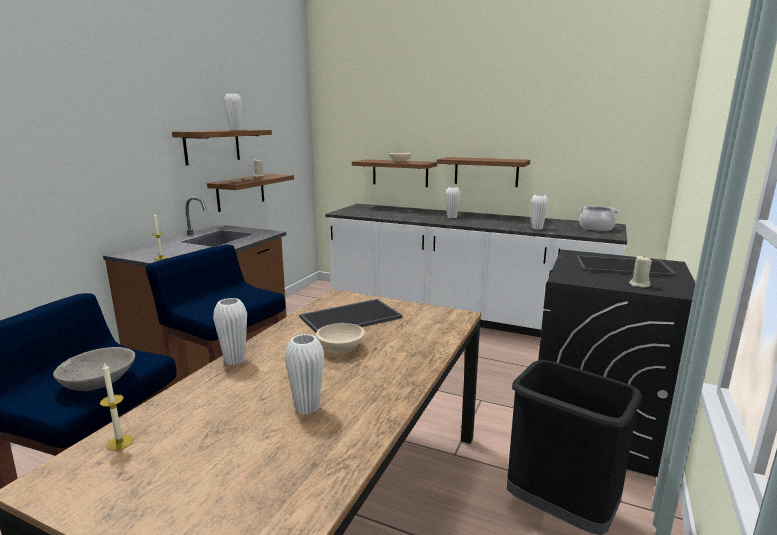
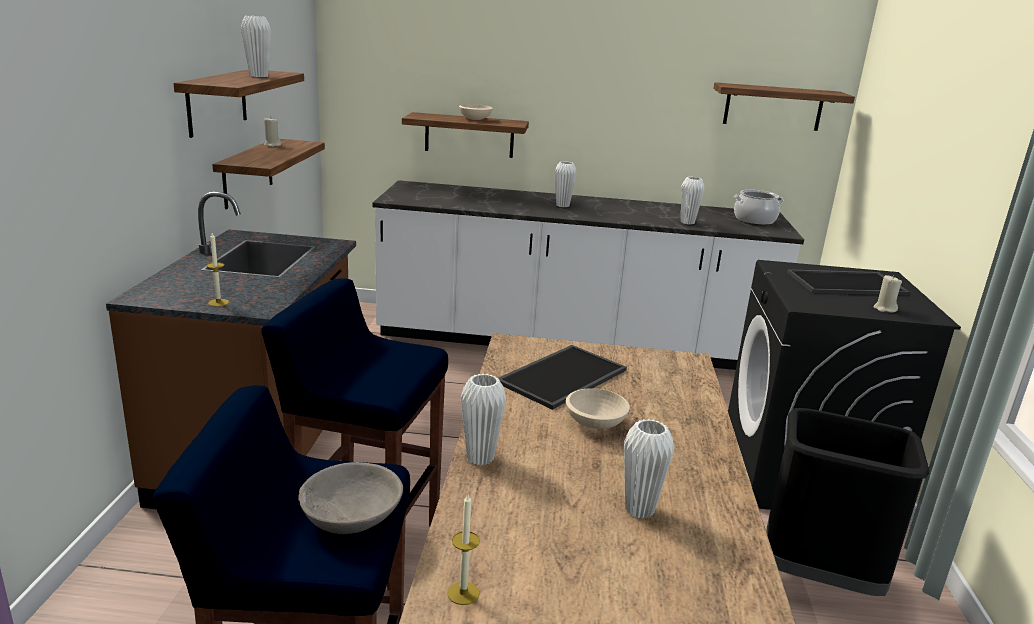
camera: 20 degrees left, 5 degrees up
shelf [437,157,530,187] -> shelf moved to [713,82,855,131]

